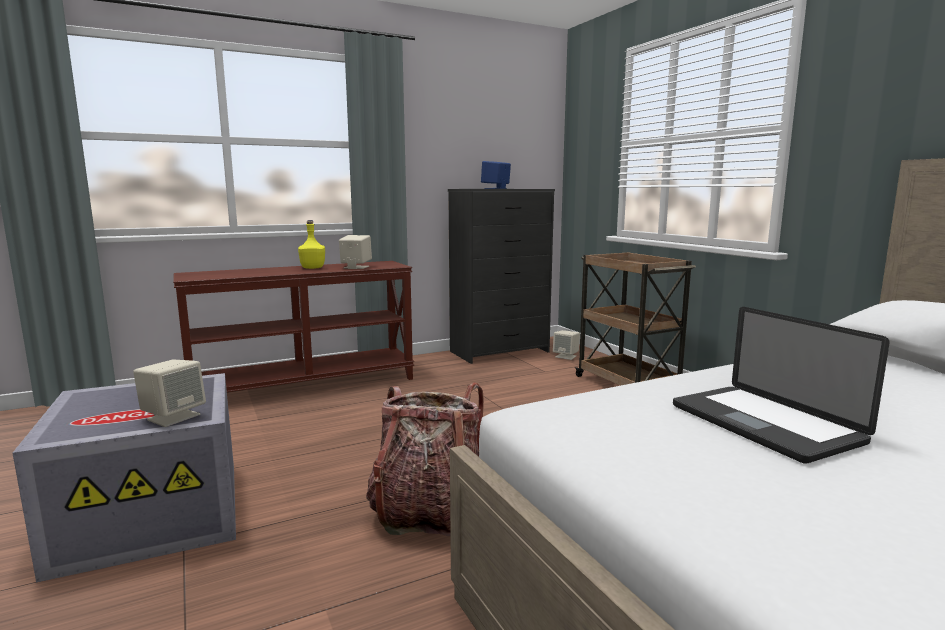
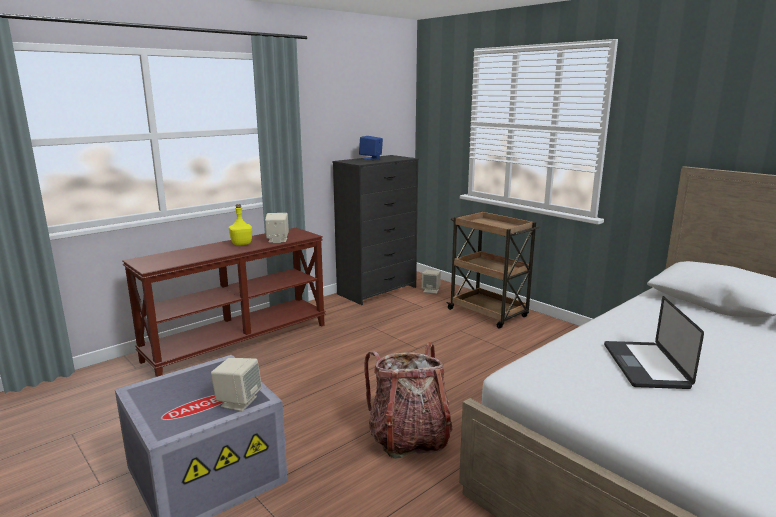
camera: 15 degrees left, 5 degrees up
laptop [673,307,890,463] -> laptop turned 45 degrees clockwise [604,296,704,389]

